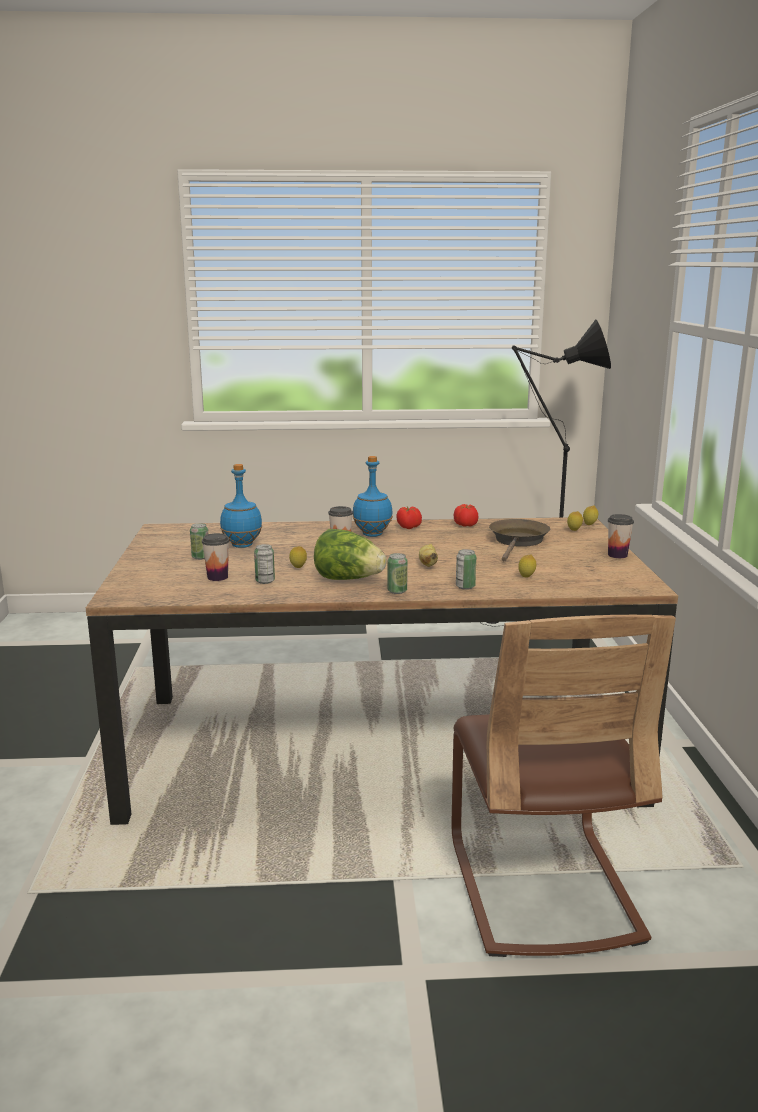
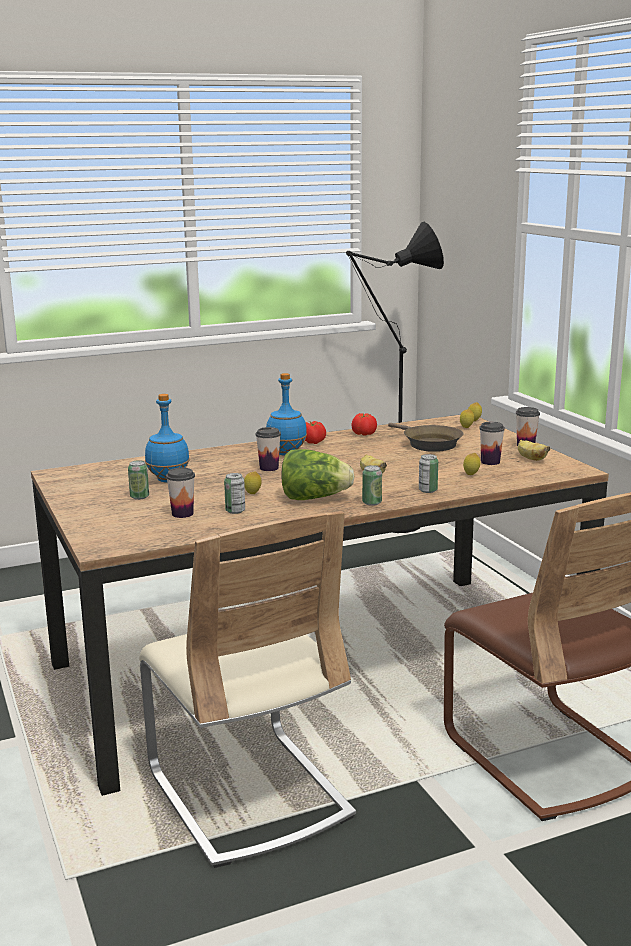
camera: 20 degrees left, 0 degrees up
brown frying pan [489,519,550,561] -> brown frying pan turned 150 degrees clockwise [388,423,464,452]
none -> beige chair [139,511,356,868]
none -> cup [479,422,505,465]
none -> banana [518,440,550,461]

